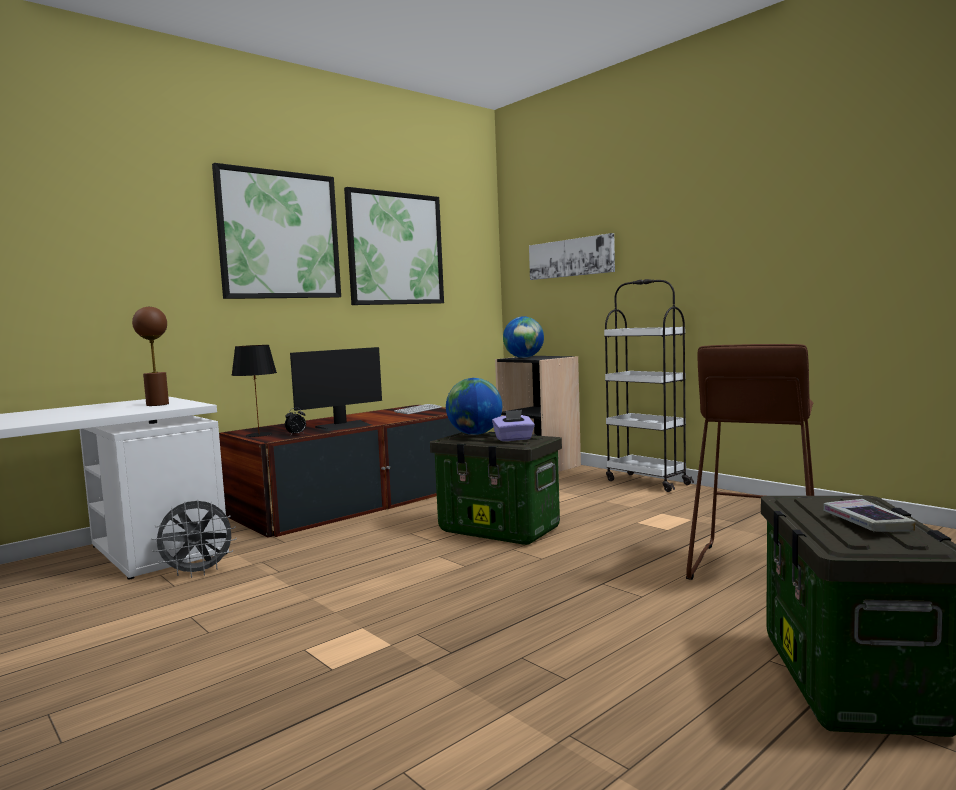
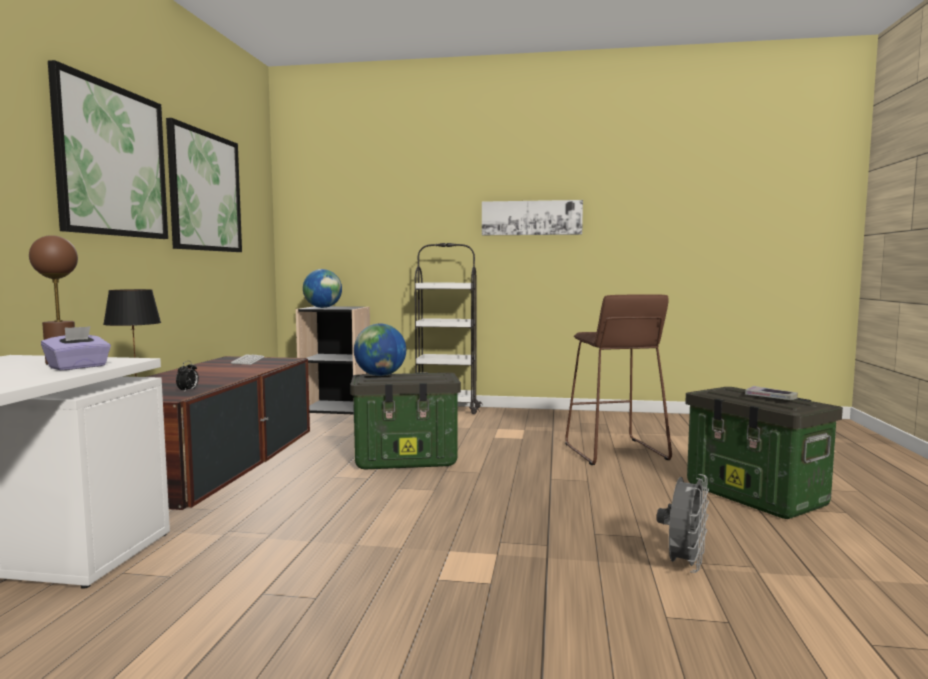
camera: 40 degrees left, 0 degrees up
grey fan [151,499,237,578] -> grey fan moved to [657,474,709,573]
monitor [290,347,382,431] -> none
purple tissue box [492,410,535,441] -> purple tissue box moved to [41,326,111,370]
picture [529,233,615,280] -> picture moved to [482,200,583,235]

